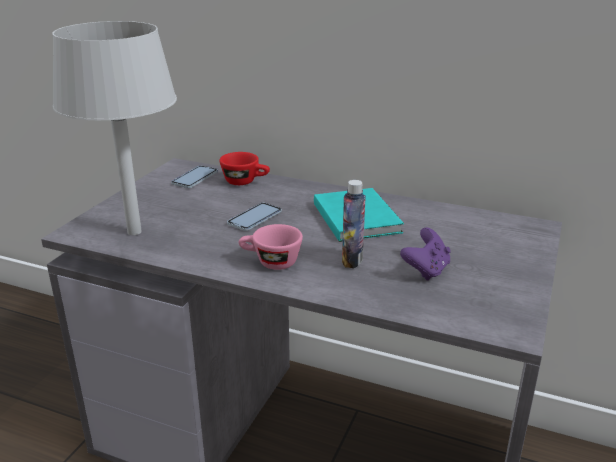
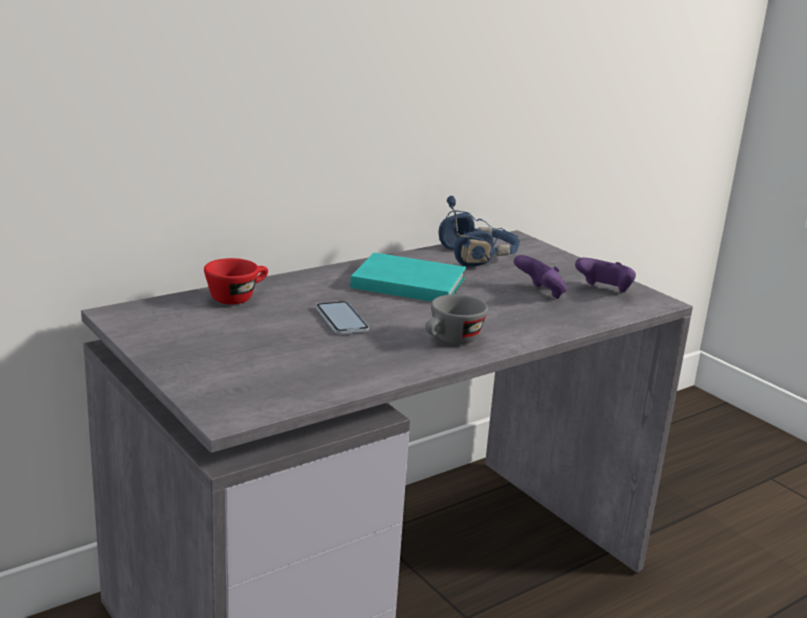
camera: 60 degrees left, 5 degrees down
grey table lamp [52,21,177,235] -> none
phone [171,166,218,188] -> none
pink cup [239,224,303,270] -> grey cup [425,294,488,344]
bottle [342,180,366,268] -> none
none -> blue headphones [438,196,520,267]
none -> purple game controller [575,258,636,293]

